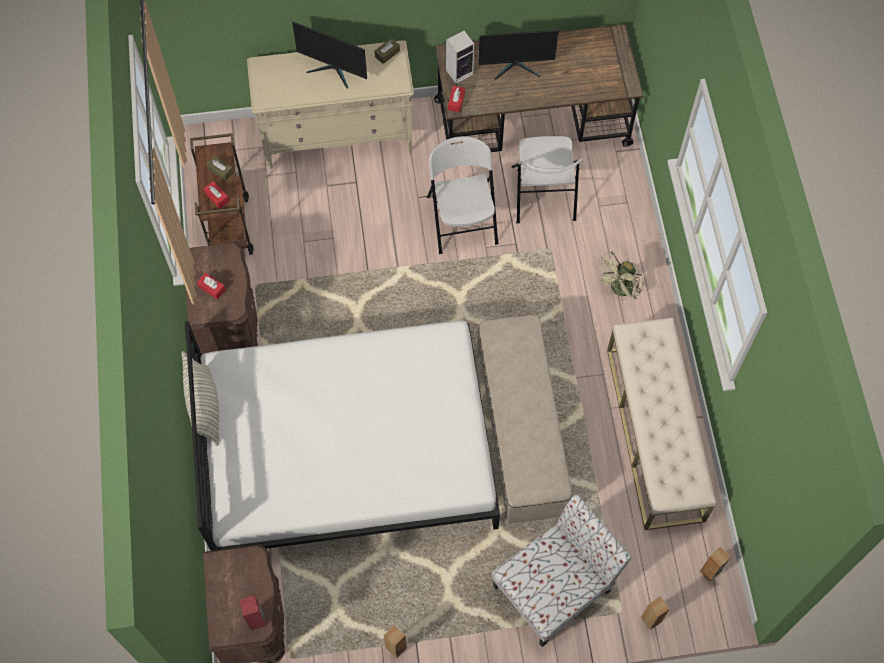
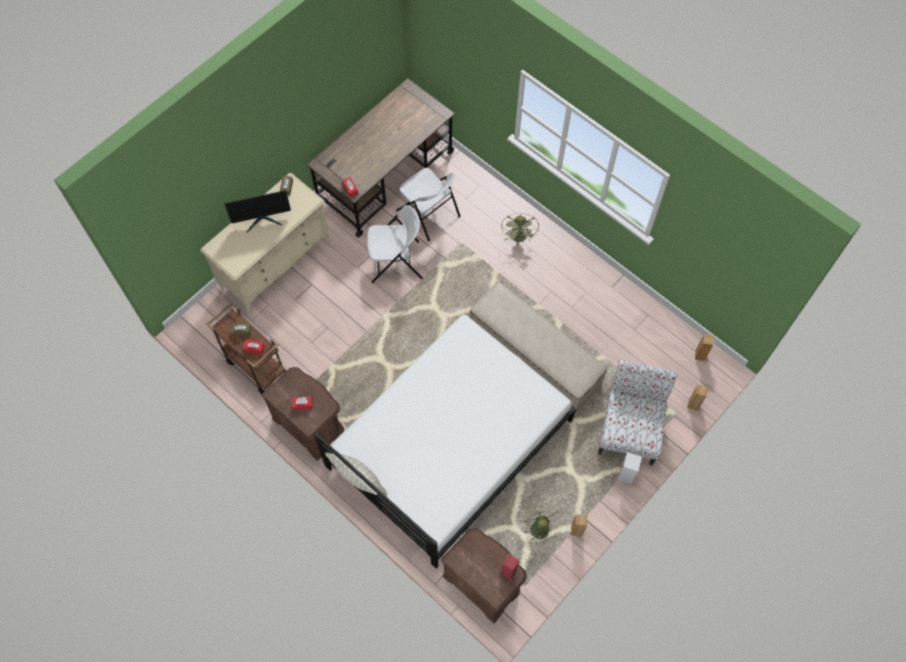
camera: 40 degrees left, 0 degrees up
white chair [427,136,499,254] -> white chair turned 135 degrees clockwise [367,205,422,284]
speaker [446,31,475,84] -> speaker moved to [617,452,642,484]
monitor [478,30,559,80] -> none
beige bench [607,318,716,530] -> none
none -> green fan [519,503,561,544]

